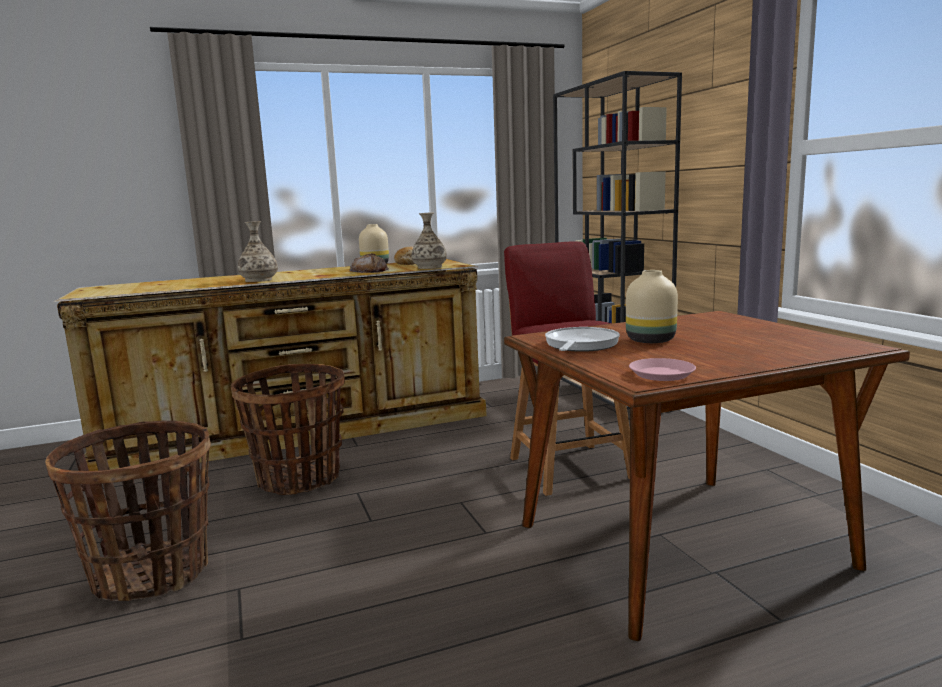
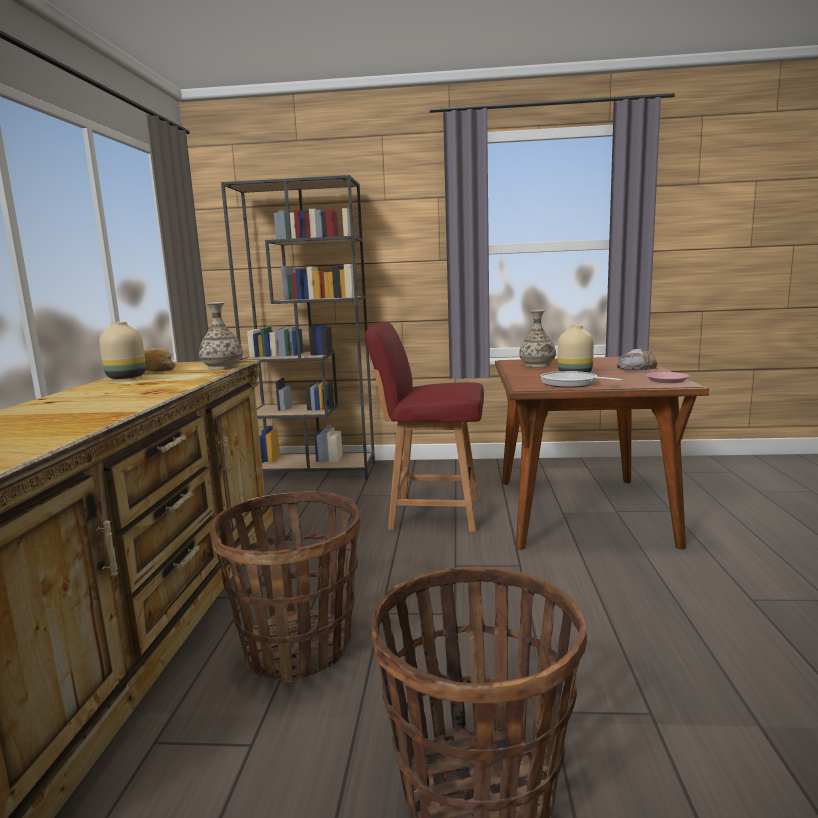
camera: 65 degrees left, 0 degrees up
vase [238,221,278,282] -> vase moved to [519,310,556,367]
bread [350,253,389,273] -> bread moved to [617,348,658,370]

